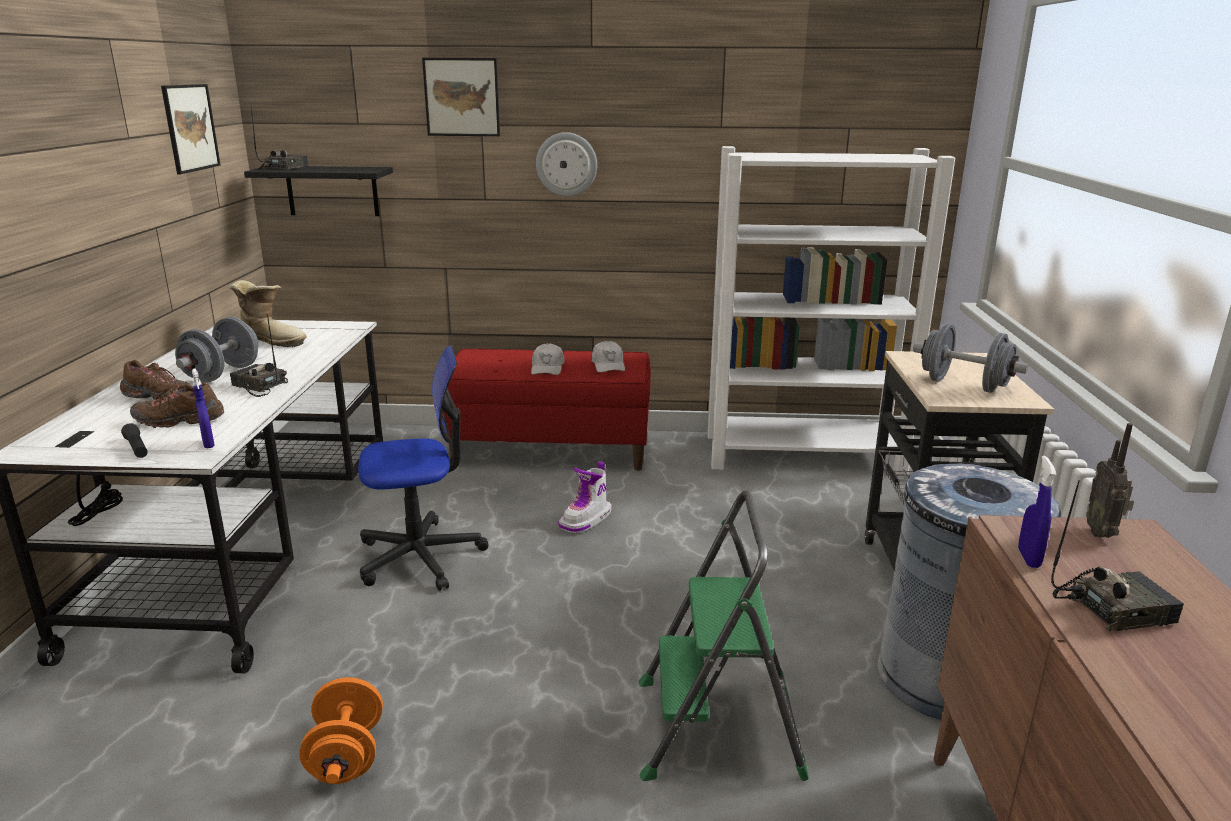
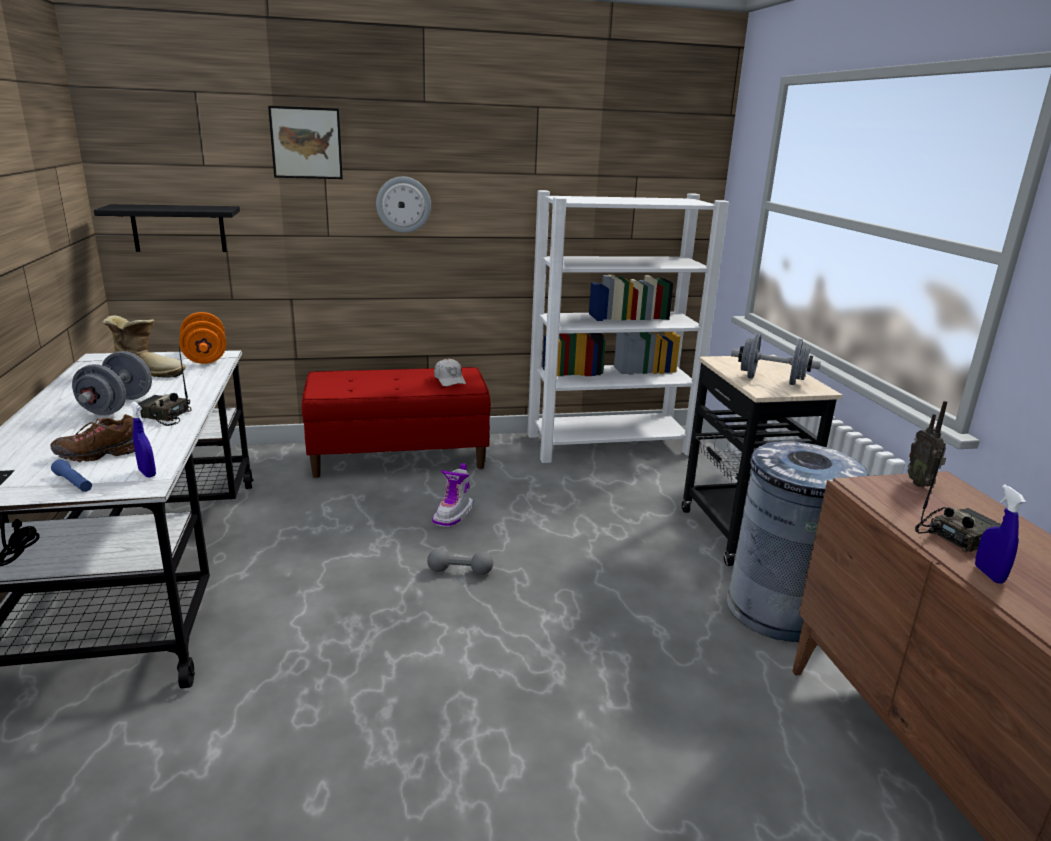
camera: 15 degrees left, 0 degrees up
brown shoe [120,360,192,400] -> none
black flashlight [121,423,148,458] -> blue flashlight [51,459,92,492]
picture [161,84,221,174] -> none
radio [251,107,308,169] -> none
orange dumbbell [299,677,383,784] -> orange dumbbell moved to [179,312,226,364]
office chair [358,345,488,591] -> none
white cap [531,343,565,375] -> none
green step ladder [639,491,809,781] -> none
blue spray bottle [1018,455,1057,568] -> blue spray bottle moved to [975,485,1026,583]
none -> grey dumbbell [427,549,493,575]

